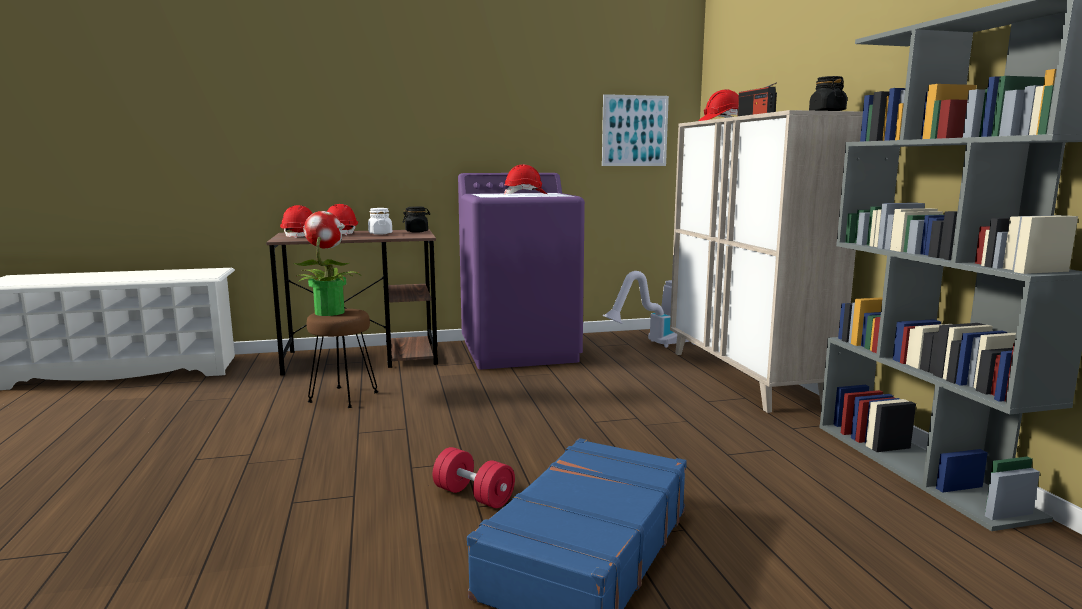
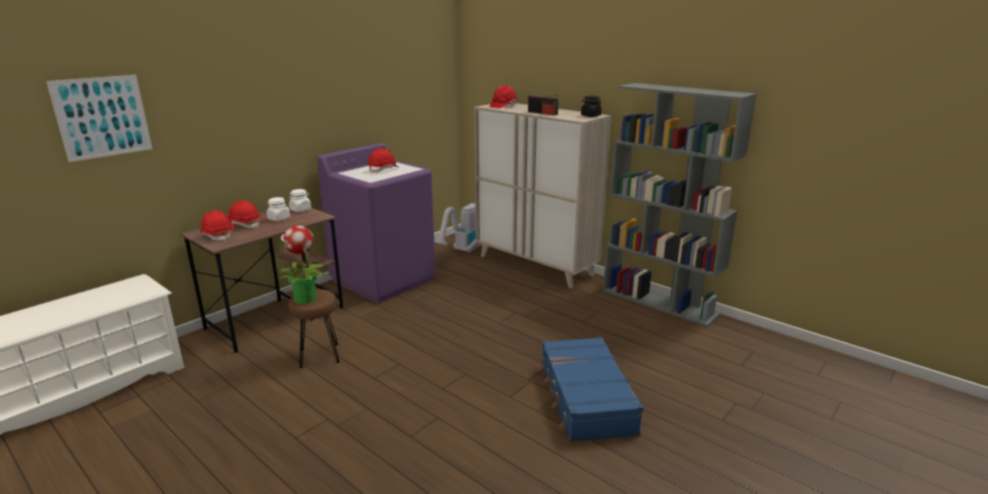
camera: 35 degrees left, 10 degrees up
black jar [403,207,430,233] -> white jar [289,189,311,212]
red dumbbell [433,447,515,508] -> none
picture [602,94,669,166] -> picture moved to [46,75,152,162]

